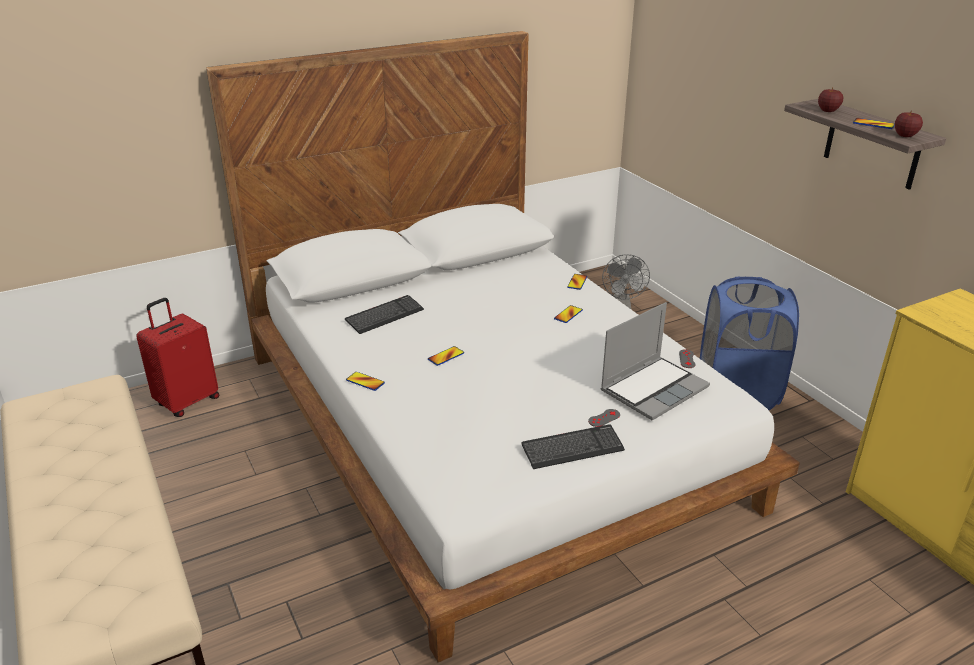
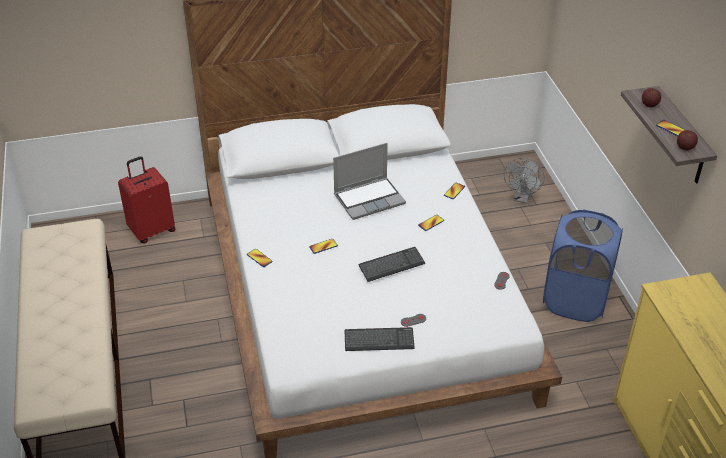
camera: 15 degrees right, 10 degrees up
keyboard [345,295,424,334] -> keyboard moved to [359,247,425,282]
laptop [601,302,710,421] -> laptop moved to [333,143,406,220]

